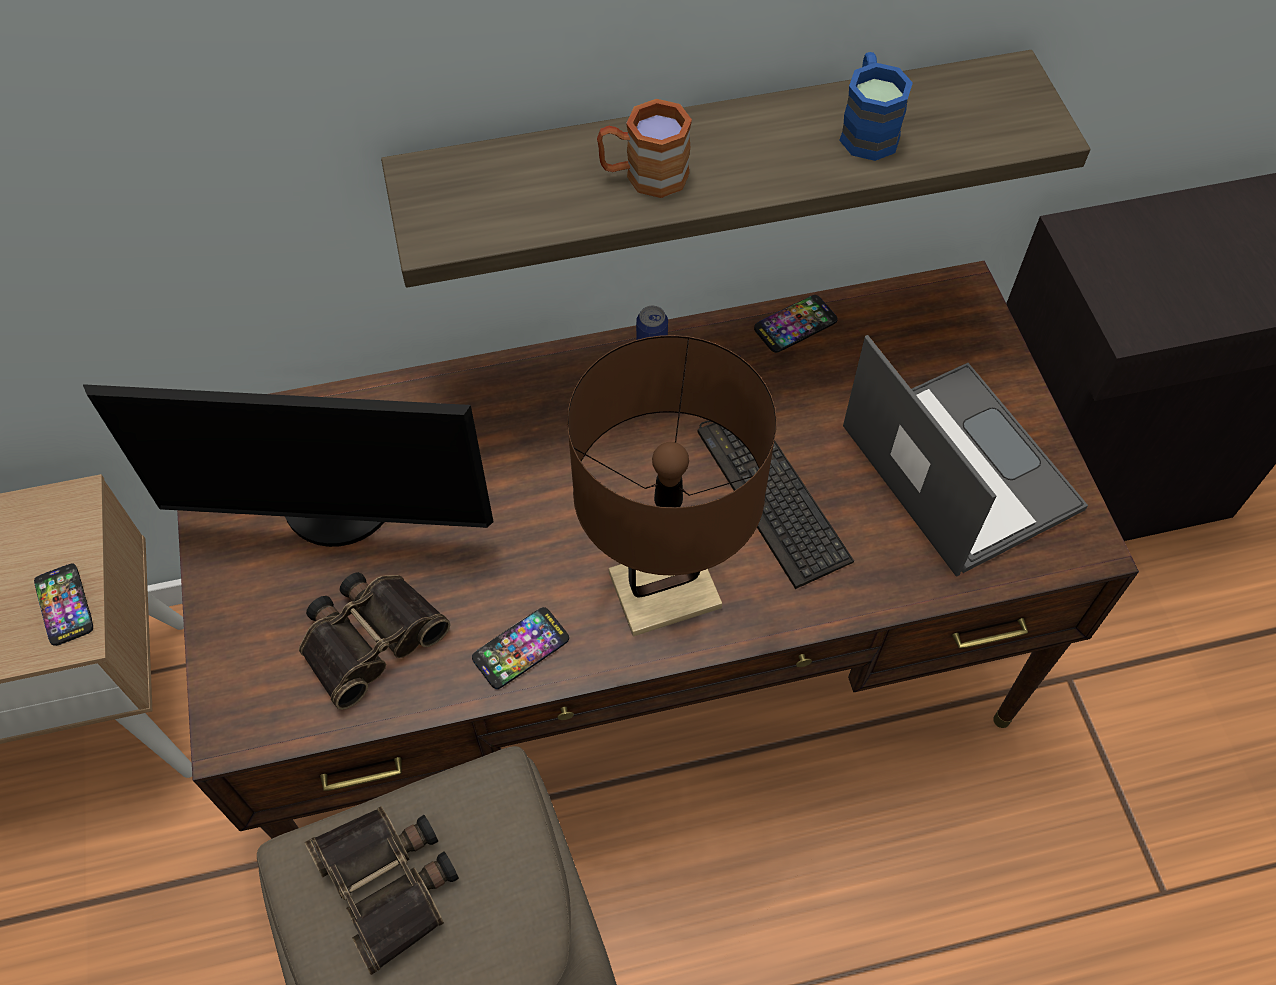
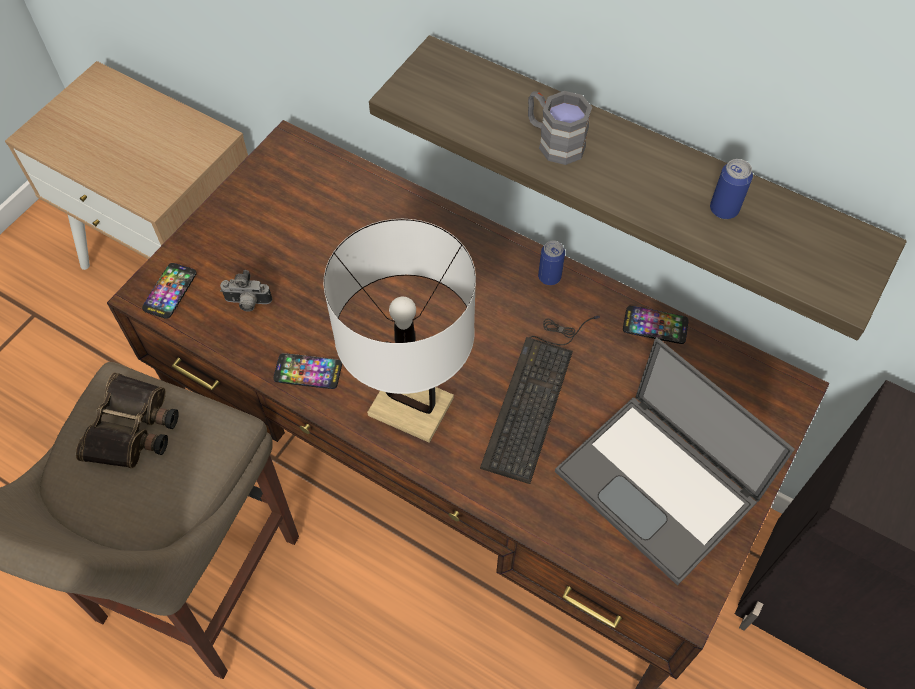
camera: 45 degrees right, 0 degrees up
phone [34,564,93,646] -> phone moved to [142,263,197,319]
monitor [83,384,494,547] -> none
binoculars [299,572,451,710] -> camera [220,270,272,312]
brown table lamp [567,335,777,637] -> white table lamp [324,219,476,443]
brown mug [597,99,692,198] -> grey mug [528,91,592,165]
blue mug [839,52,913,161] -> can [710,159,753,219]
laptop [843,335,1088,576] -> laptop turned 120 degrees clockwise [555,337,795,586]

